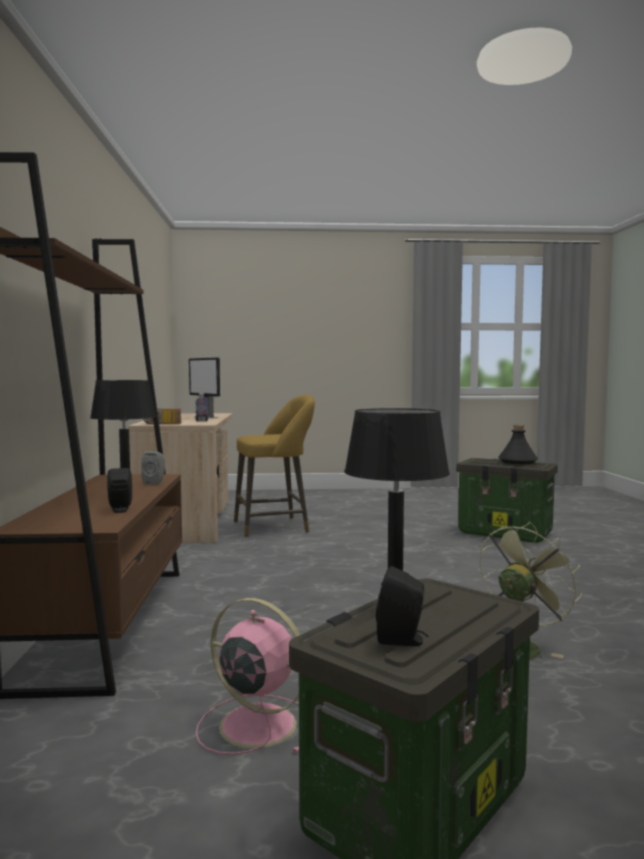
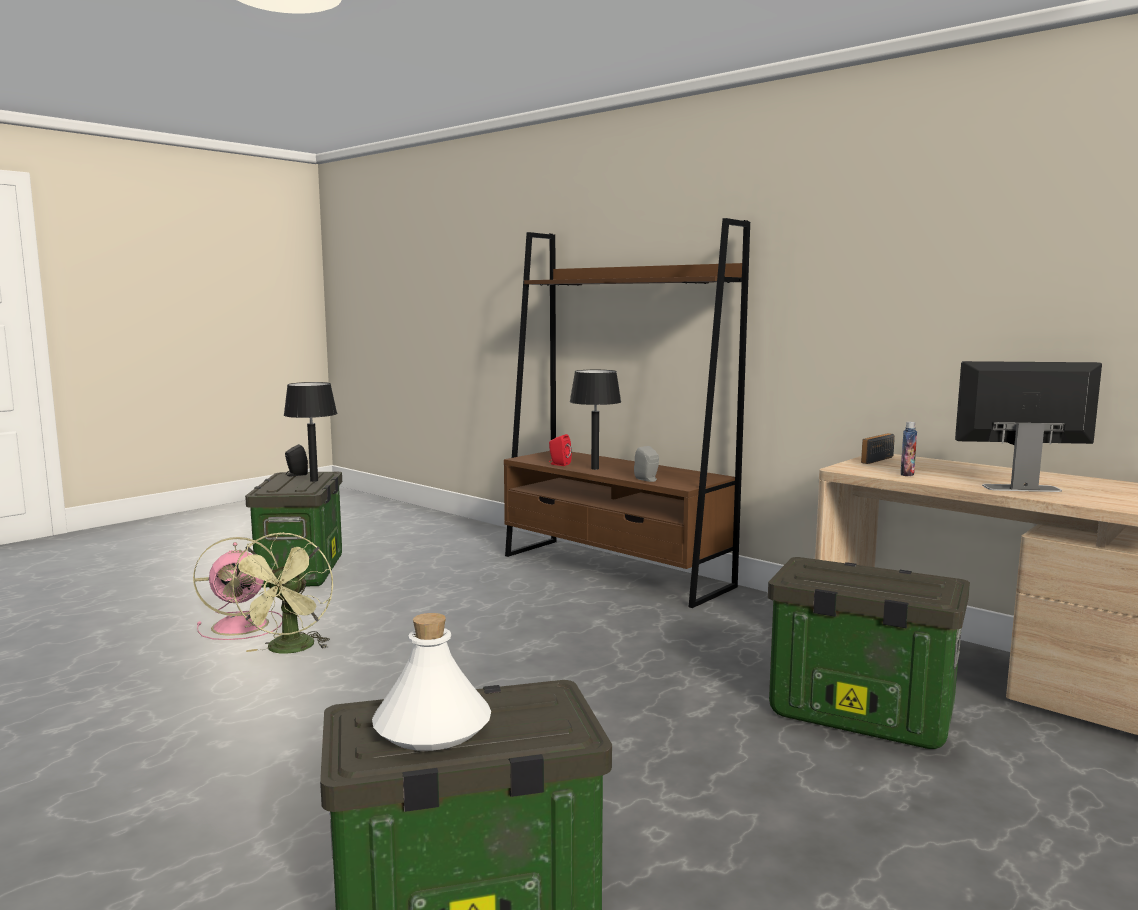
camera: 135 degrees right, 5 degrees up
black speaker [107,468,132,513] -> red speaker [549,434,572,466]
pink fan [196,598,300,755] -> pink fan moved to [193,537,282,640]
yellow stool [234,395,315,538] -> storage box [768,557,970,749]
black bottle [498,425,538,464] -> white bottle [372,613,491,751]

